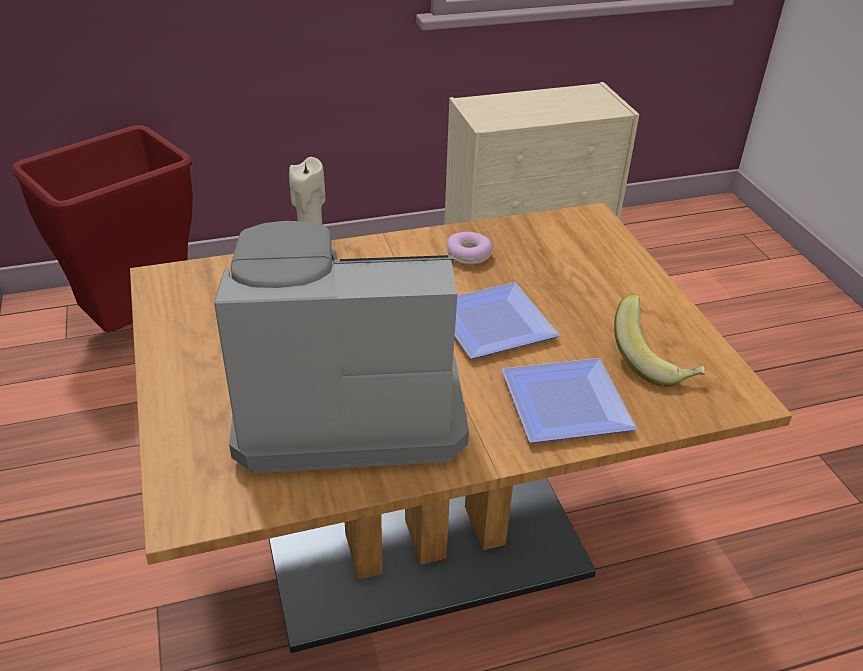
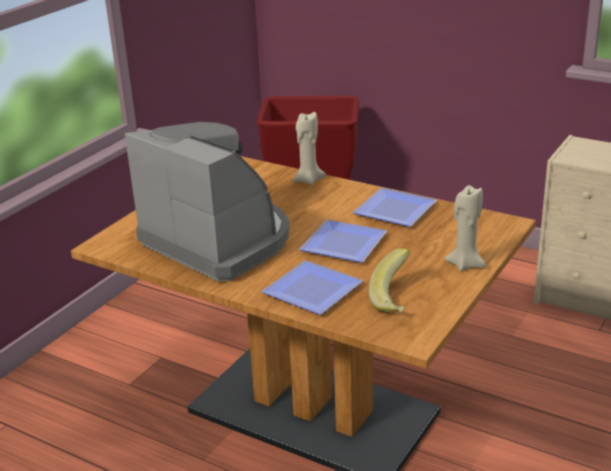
camera: 50 degrees right, 10 degrees down
donut [447,232,493,265] -> plate [353,188,437,227]
none -> beige candle [444,185,486,271]

